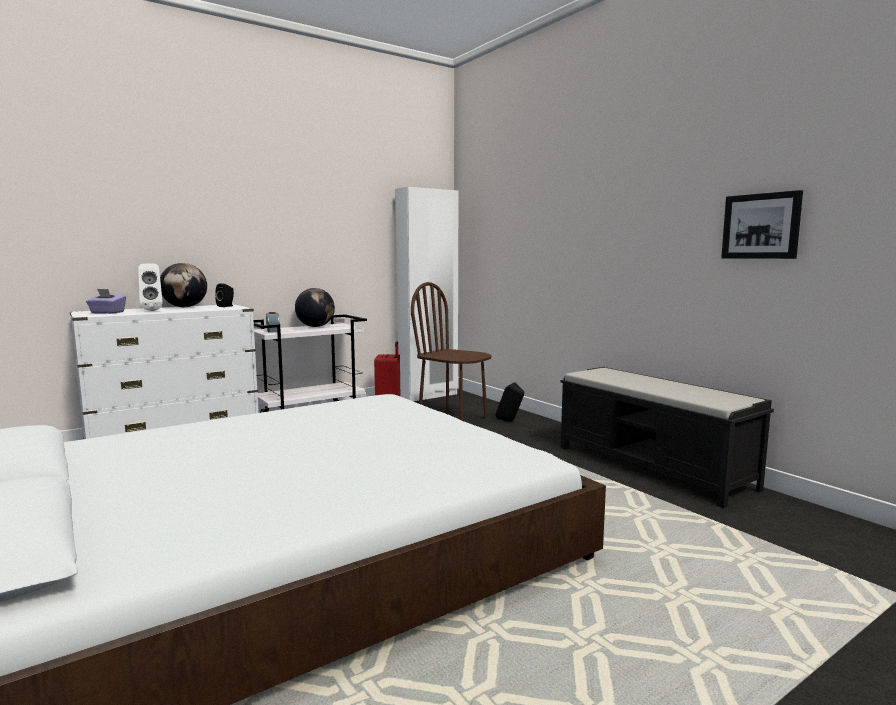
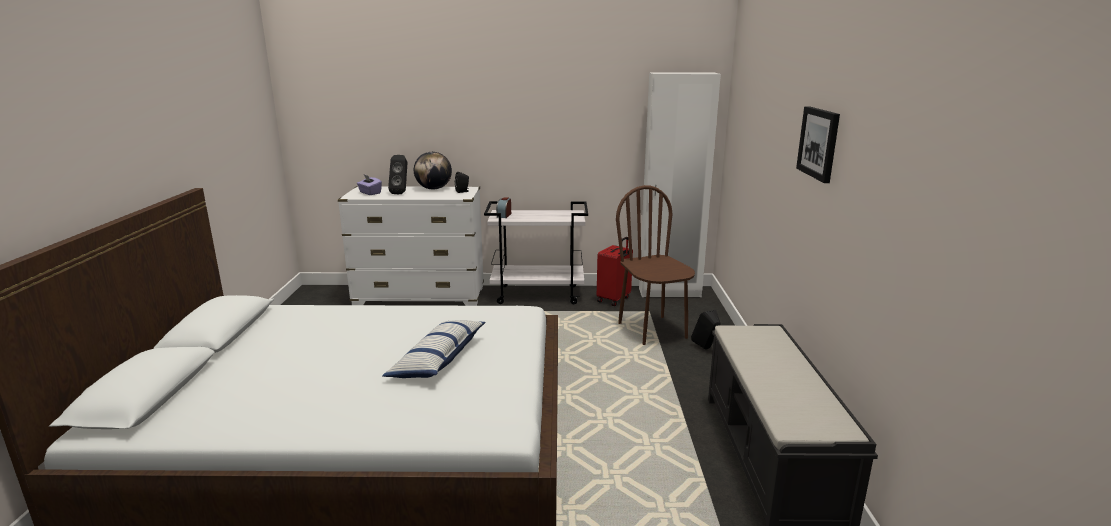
camera: 35 degrees right, 10 degrees up
white speaker [138,263,163,311] -> black speaker [388,155,407,194]
globe [295,288,335,327] -> none
picture [721,190,803,259] -> picture moved to [796,106,840,183]
none -> pillow [382,320,485,378]

